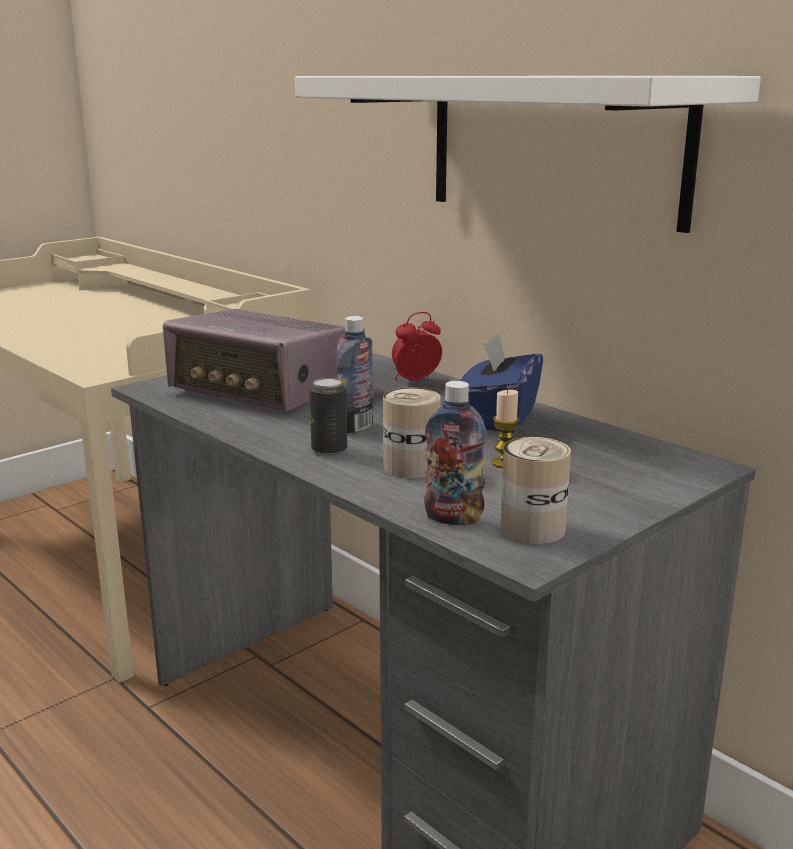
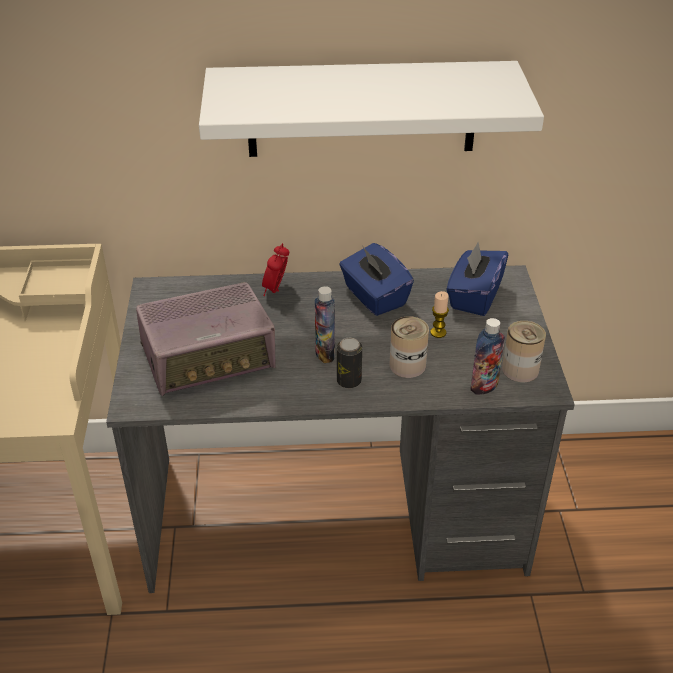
camera: 50 degrees left, 20 degrees up
none -> blue tissue box [446,242,508,316]

